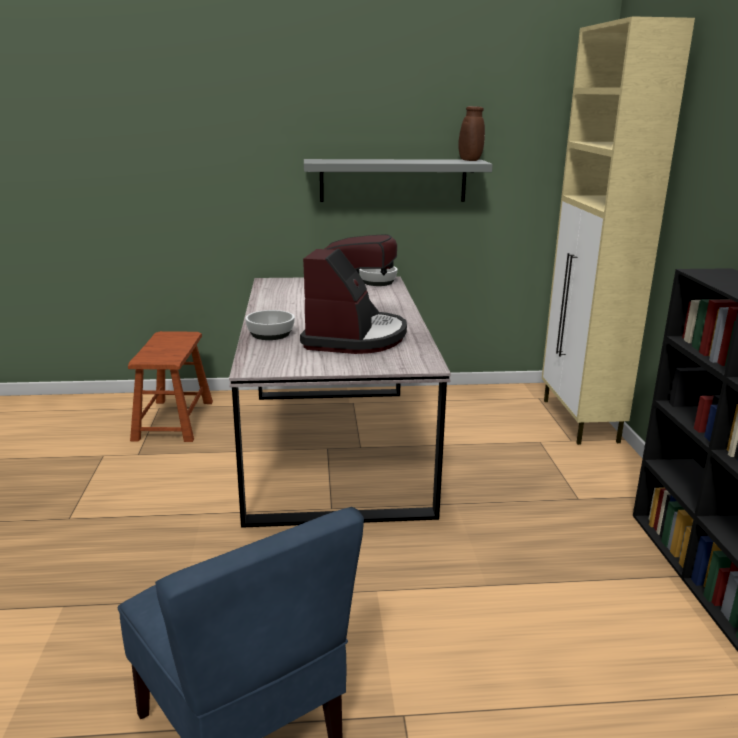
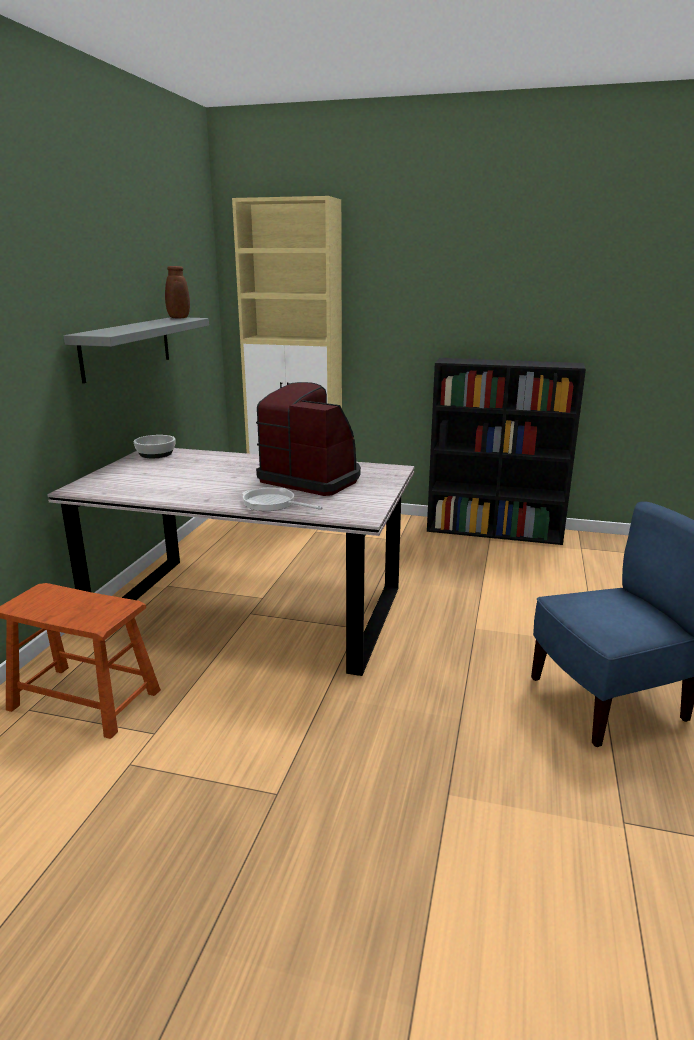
camera: 70 degrees left, 0 degrees up
bowl [245,310,295,340] -> frying pan [242,487,323,511]

